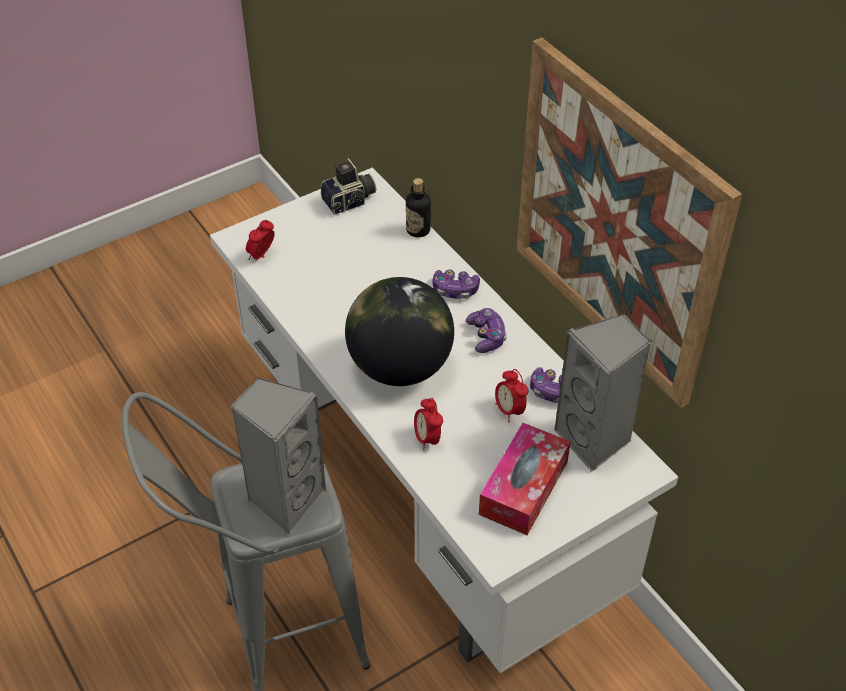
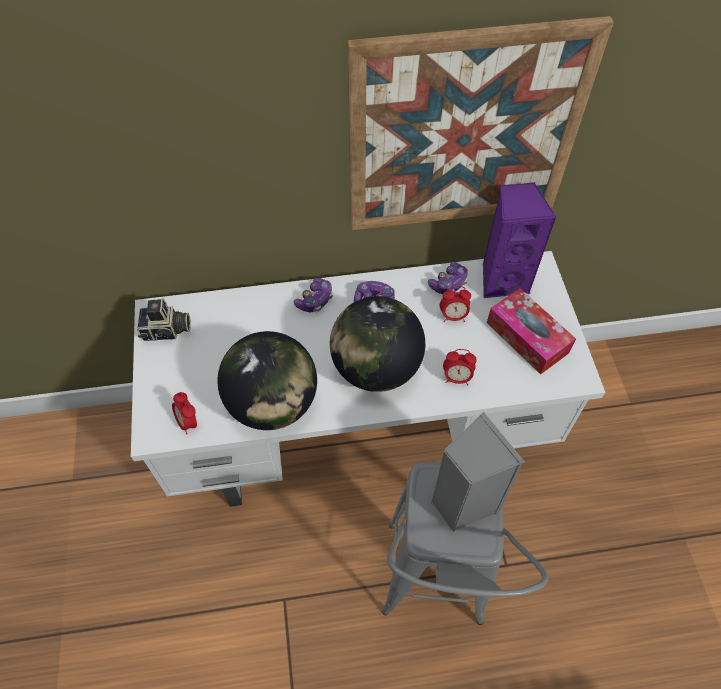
camera: 65 degrees left, 10 degrees up
camera [321,158,376,214] -> camera turned 90 degrees clockwise [137,298,191,341]
bottle [406,178,431,237] -> none
grey speaker [554,314,652,472] -> purple speaker [483,182,557,298]
none -> globe [218,331,317,430]

